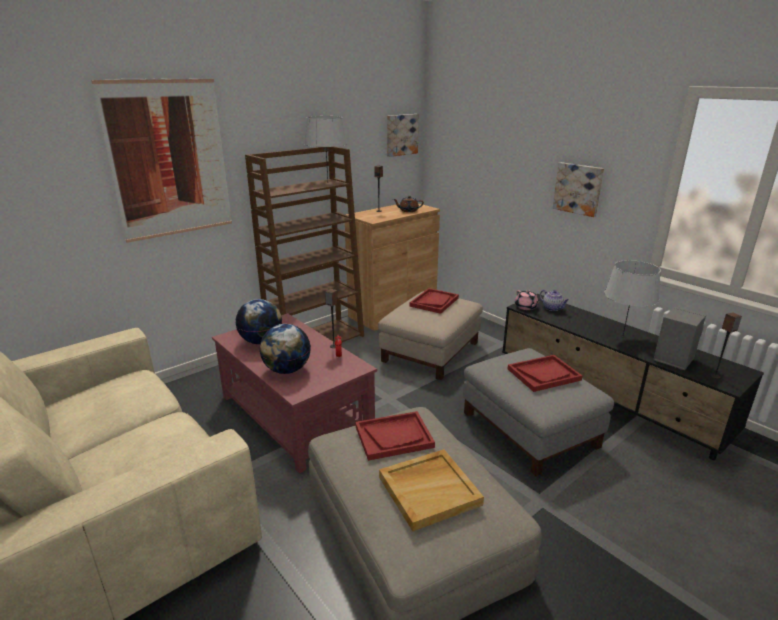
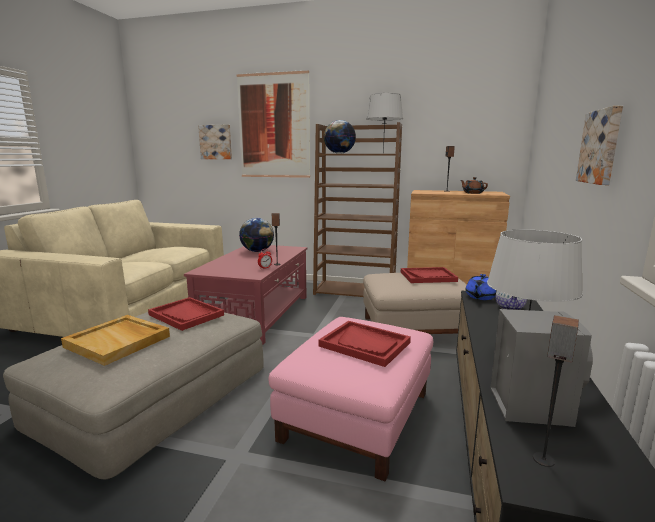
camera: 55 degrees right, 10 degrees down
globe [259,324,311,374] -> globe moved to [324,120,356,154]
picture [387,114,419,157] -> picture moved to [198,125,232,159]
grey ottoman [463,348,614,476] -> pink ottoman [269,317,433,481]
pink teapot [515,290,540,310] -> blue teapot [465,274,497,300]

